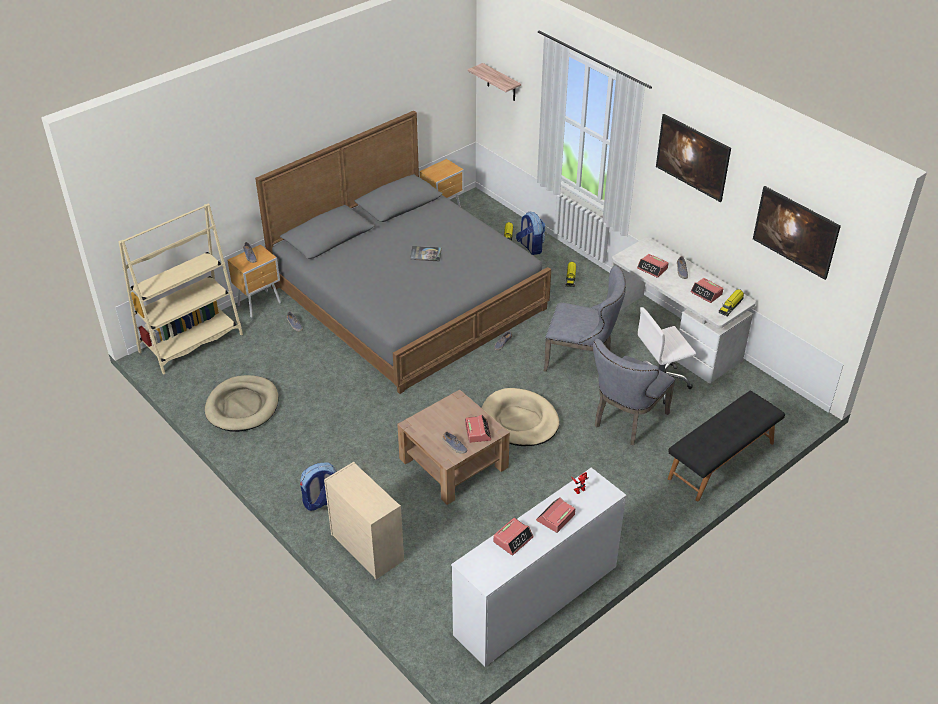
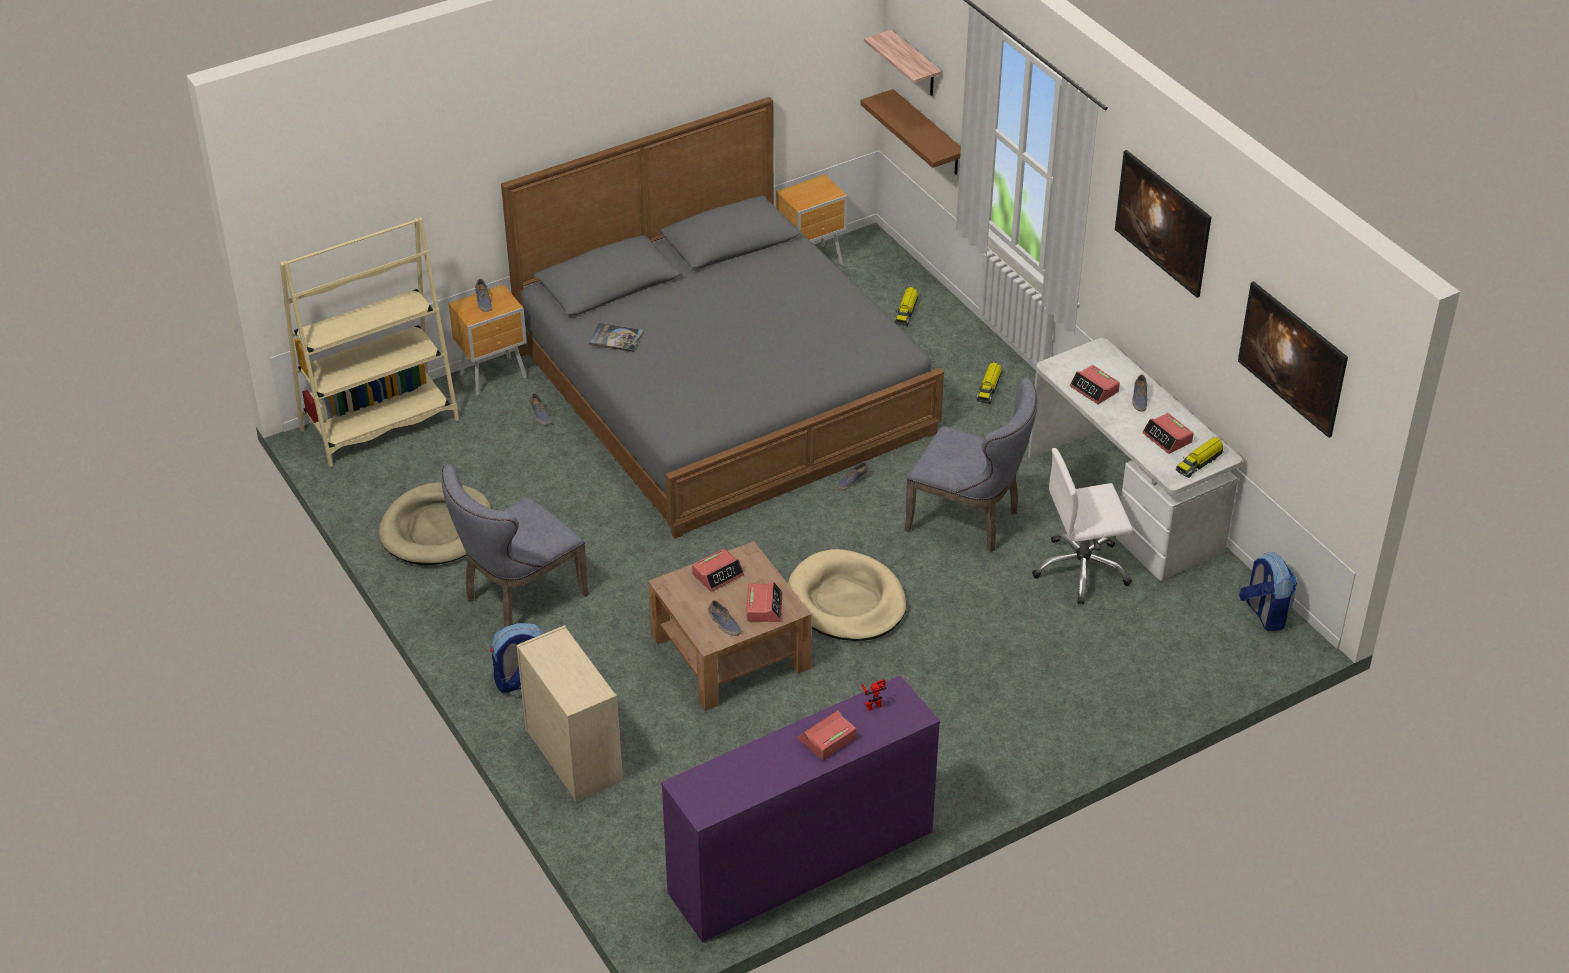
camera: 10 degrees right, 0 degrees up
book [410,246,442,262] -> book moved to [589,323,644,352]
white dresser [451,468,626,667] -> purple dresser [661,676,940,942]
alarm clock [493,518,534,556] -> alarm clock moved to [692,549,744,592]
backpack [516,212,546,255] -> backpack moved to [1239,552,1297,631]
grey chair [593,339,675,445] -> grey chair moved to [441,464,589,627]
black bench [668,391,785,501] -> none
none -> brown shelf [860,89,961,175]

